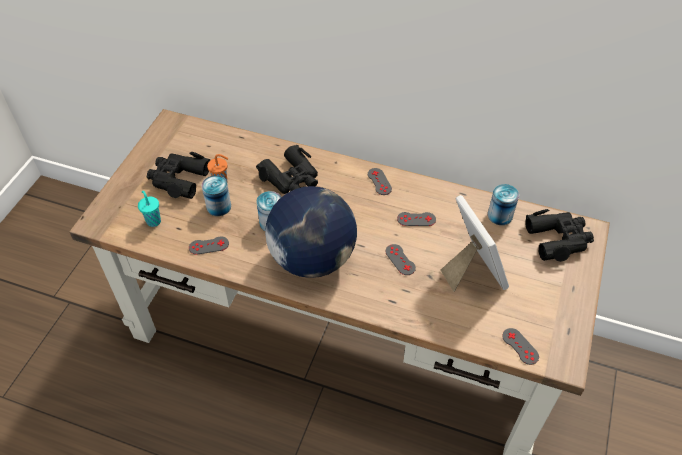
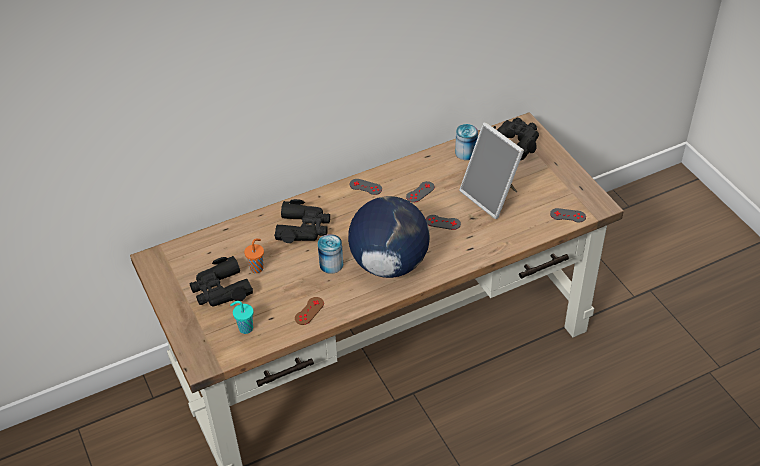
camera: 45 degrees left, 5 degrees down
grey game controller [189,236,229,255] -> brown game controller [295,297,324,325]
can [202,175,231,216] -> none
picture frame [441,195,509,292] -> picture frame turned 150 degrees counterclockwise [459,122,524,219]

